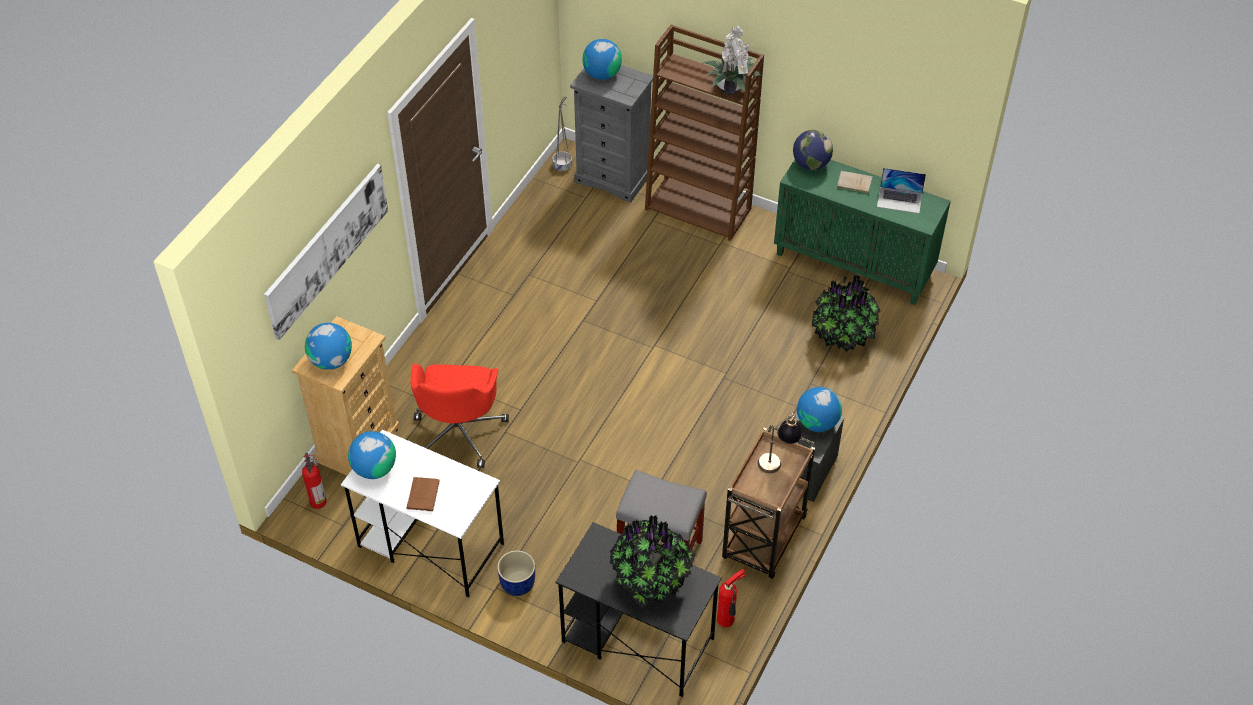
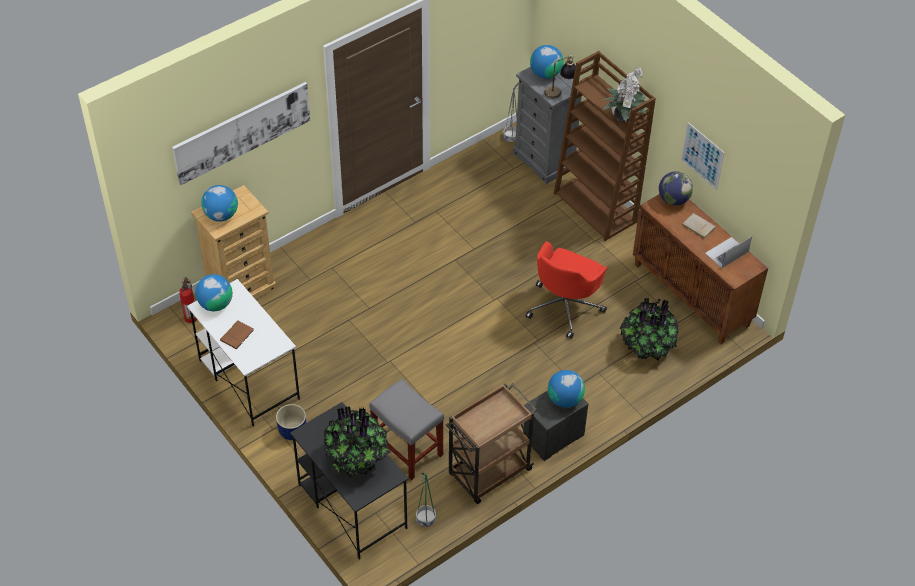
camera: 25 degrees right, 0 degrees up
red office chair [410,364,509,468] -> red office chair moved to [526,241,607,339]
fire extinguisher [717,569,746,627] -> green planter [416,472,436,527]
table lamp [758,411,802,473] -> table lamp moved to [544,55,576,99]
green cabinet [774,159,951,305] -> brown cabinet [633,194,768,344]
laptop [877,168,926,213] -> laptop turned 105 degrees clockwise [705,237,752,268]
none -> picture [681,122,725,190]

